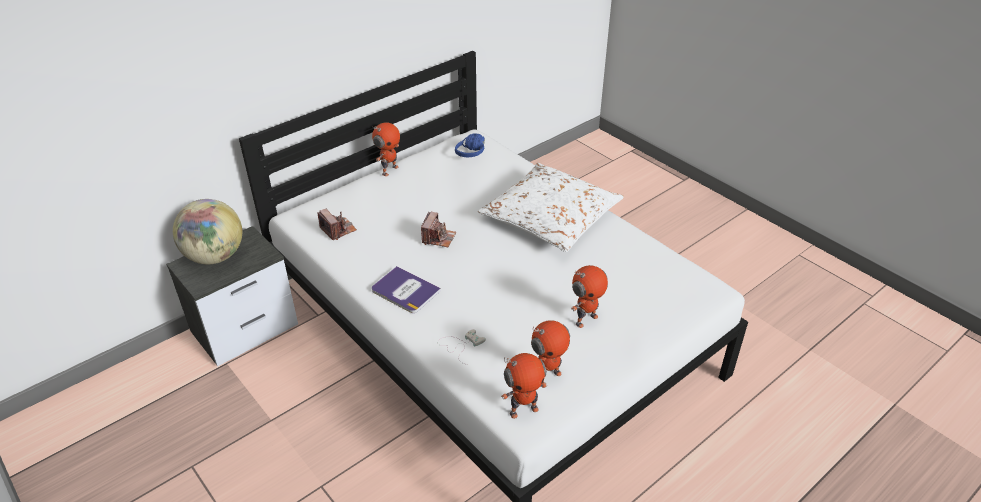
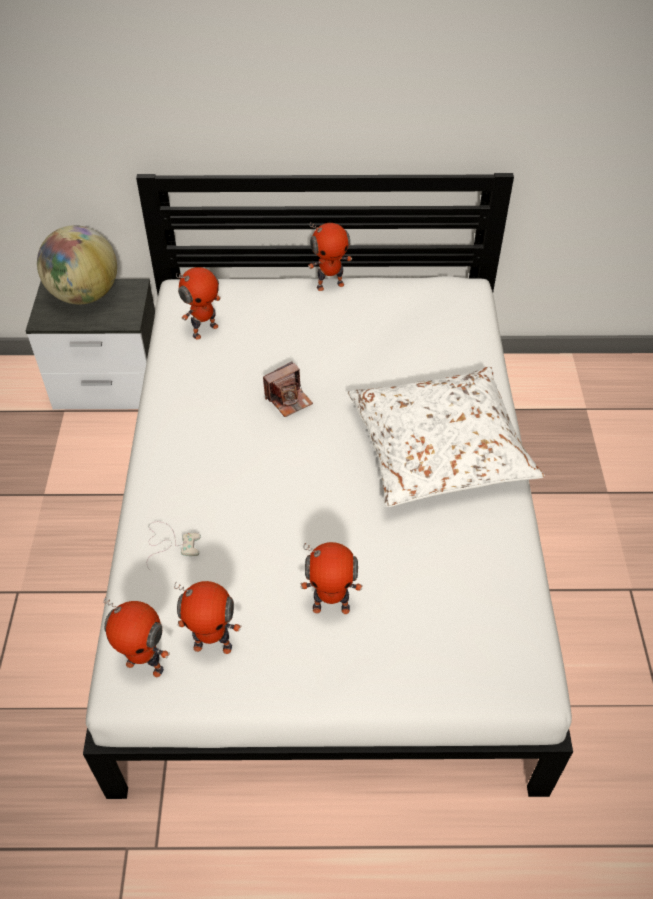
camera: 40 degrees right, 10 degrees up
camera [317,209,357,240] -> toy robot [176,267,221,340]
book [372,266,441,313] -> none
blue headphones [455,133,485,157] -> none

